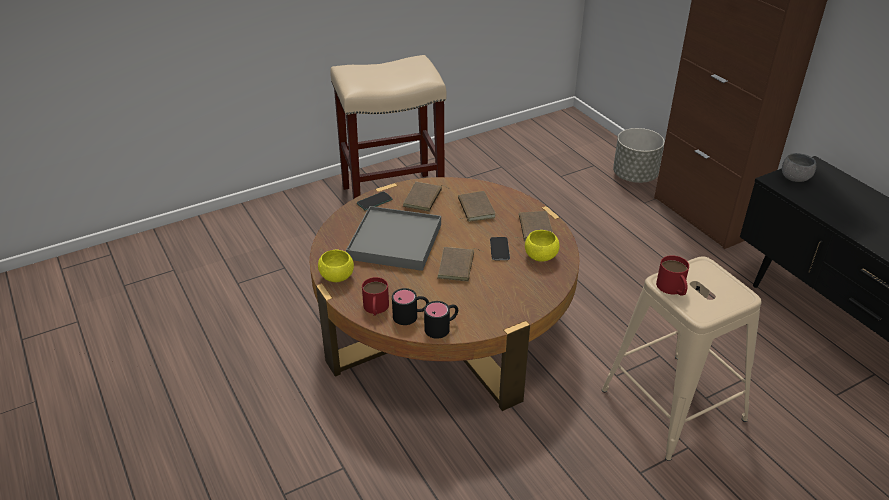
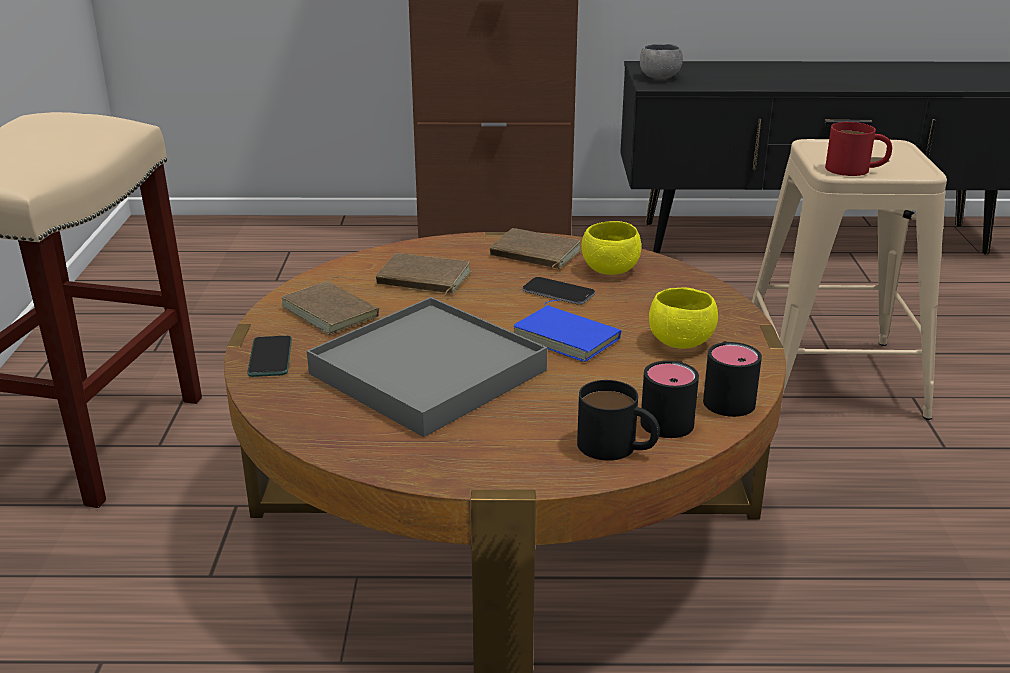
camera: 60 degrees left, 10 degrees down
yellow bowl [318,249,354,282] -> yellow bowl moved to [649,288,718,349]
red mug [362,277,389,316] -> black mug [577,380,660,461]
brown book [437,247,484,282] -> blue book [513,300,621,362]
grey planter [613,128,665,183] -> none

